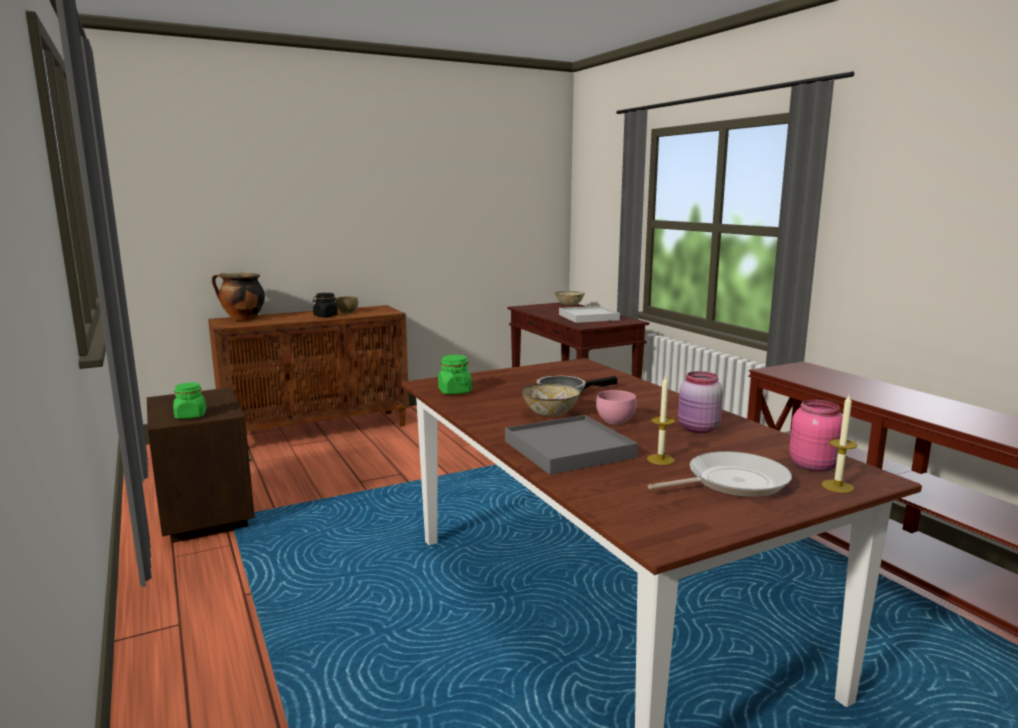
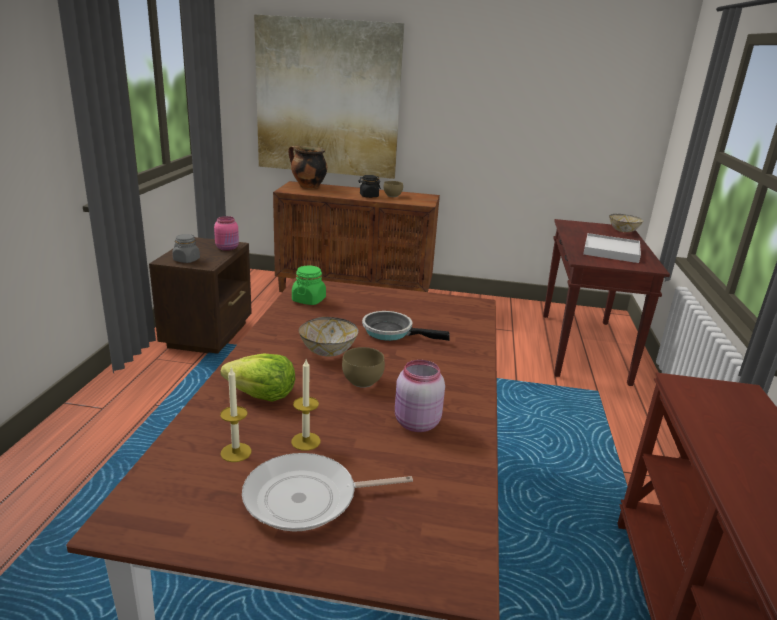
camera: 35 degrees right, 10 degrees up
green jar [173,382,206,419] -> grey jar [172,234,200,263]
grey tray [505,415,638,475] -> lettuce [220,353,295,402]
pink bowl [596,390,637,425] -> brown bowl [342,347,385,388]
frying pan [648,451,792,497] -> frying pan turned 150 degrees clockwise [242,453,413,532]
pink jar [789,399,843,472] -> pink jar moved to [214,216,239,251]
candle [822,395,857,493] -> candle moved to [220,367,252,462]
none -> picture [254,14,404,179]

